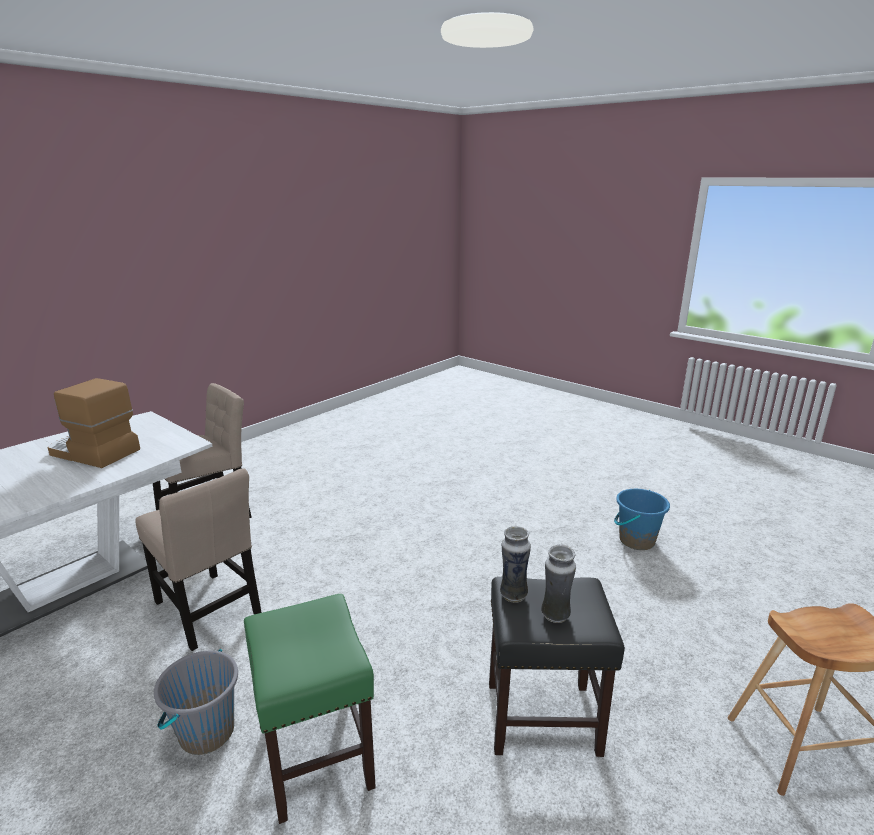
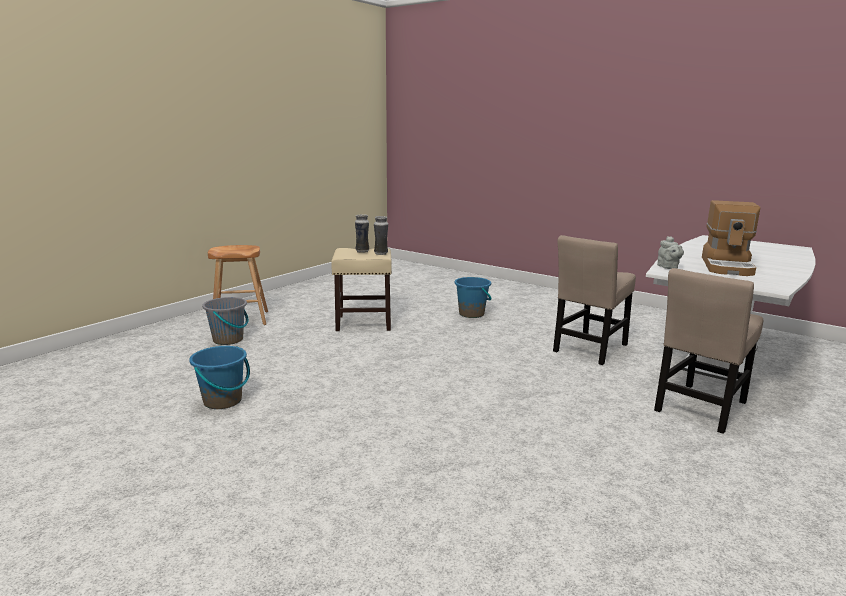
camera: 175 degrees right, 5 degrees down
coffee machine [48,378,140,468] -> coffee machine turned 90 degrees clockwise [702,200,760,276]
beige chair [135,469,262,651] -> beige chair turned 90 degrees counterclockwise [553,235,636,365]
grey bucket [154,649,238,755] -> grey bucket moved to [202,297,248,345]
green stool [244,594,376,824] -> blue bucket [454,277,492,318]
black stool [489,577,625,757] -> beige stool [331,248,392,331]
none -> grey teapot [657,236,684,269]

